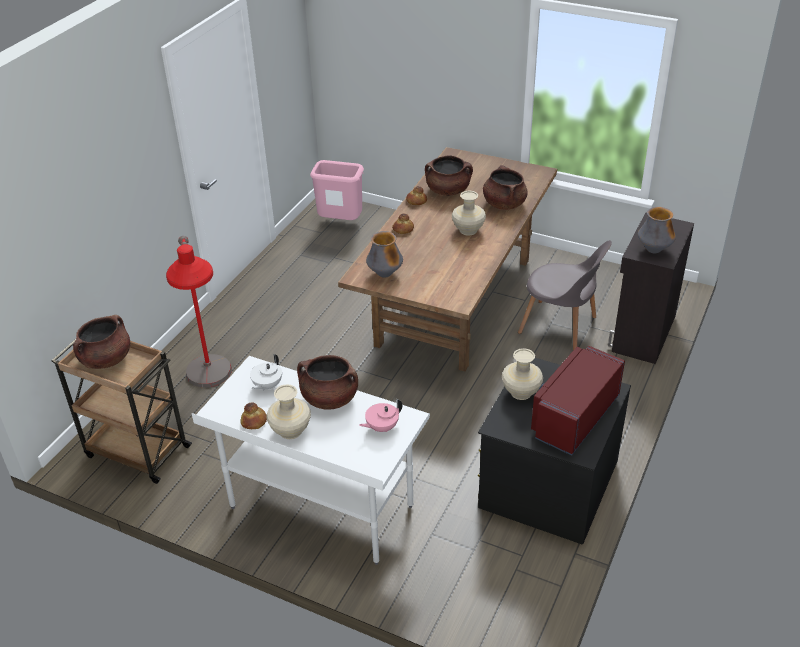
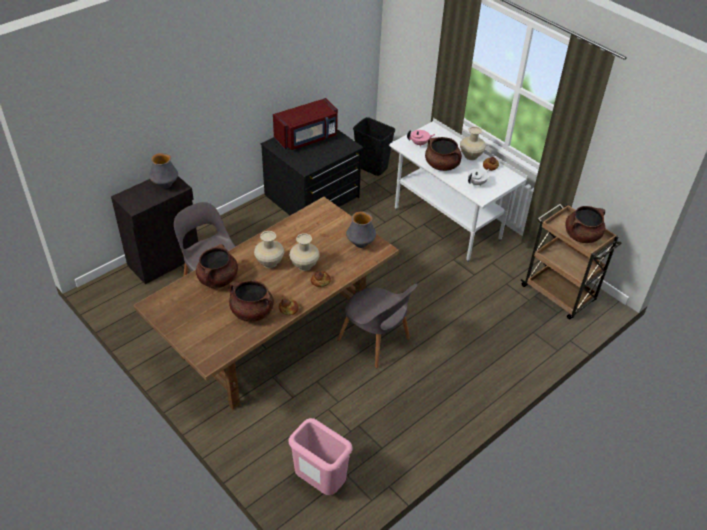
camera: 160 degrees left, 5 degrees up
red floor lamp [166,236,232,388] -> none
beige vase [502,348,543,400] -> beige vase moved to [289,233,319,271]
none -> grey chair [337,284,417,368]
none -> black trash can [353,117,395,176]

